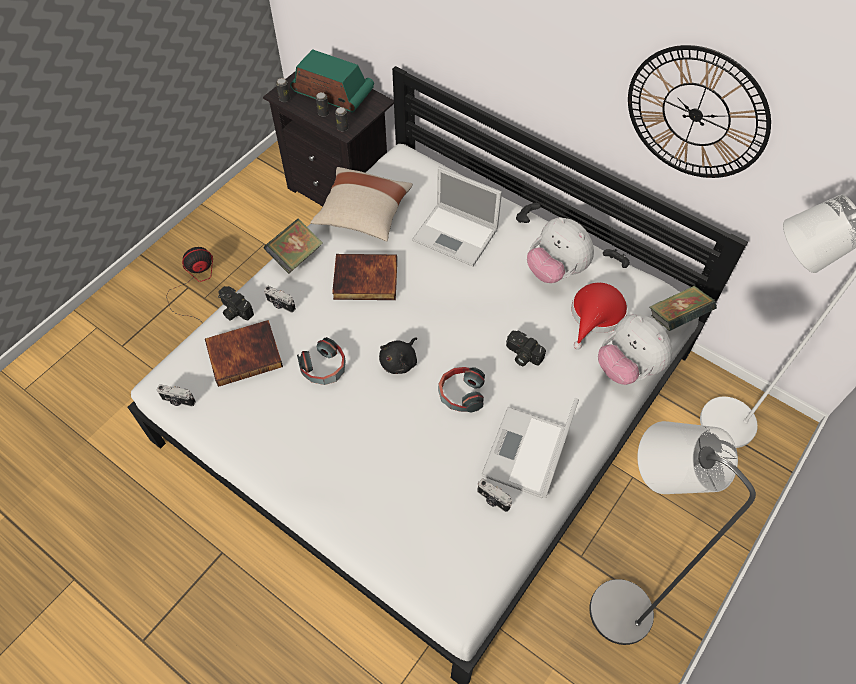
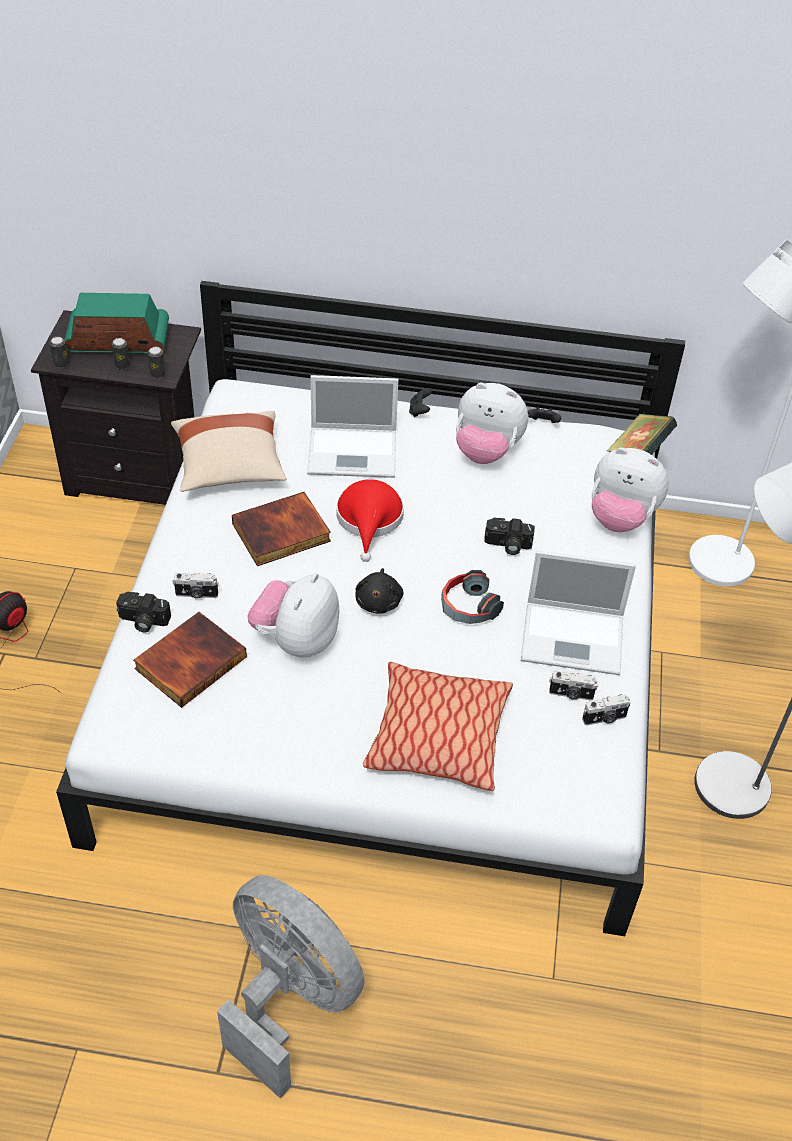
camera: 30 degrees left, 10 degrees down
camera [157,384,196,407] -> camera moved to [582,694,631,725]
book [263,219,323,274] -> none
headphones [297,337,346,385] -> plush toy [248,573,339,657]
laptop [481,398,579,498] -> laptop turned 75 degrees counterclockwise [521,550,636,675]
red hat [571,283,628,350] -> red hat moved to [336,479,404,562]
wall clock [628,45,771,178] -> none
none -> grey fan [217,875,365,1099]
none -> pillow [363,662,513,791]

